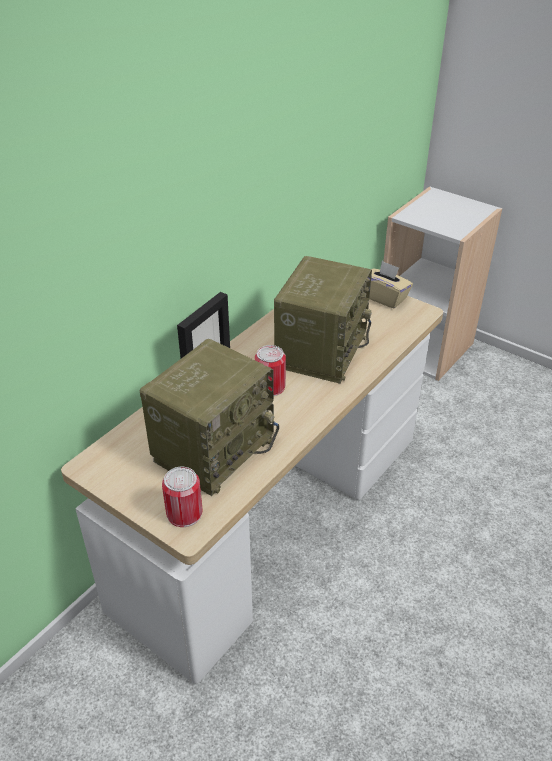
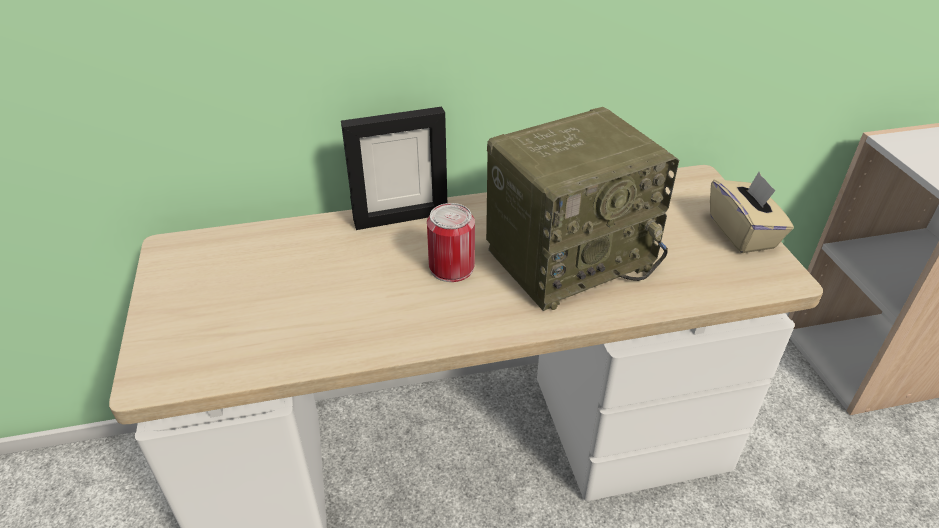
camera: 40 degrees right, 0 degrees up
radio [140,339,279,496] -> none
can [162,467,203,527] -> none

